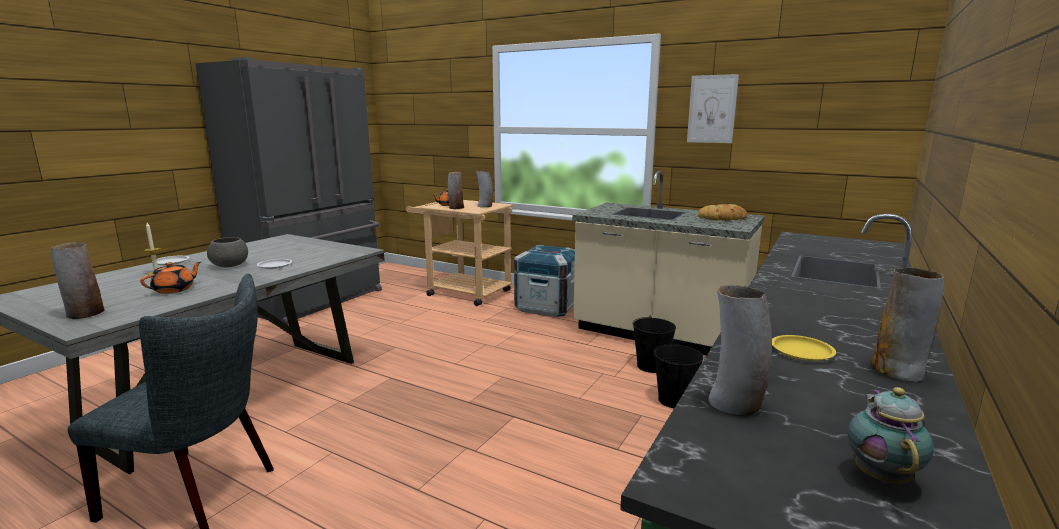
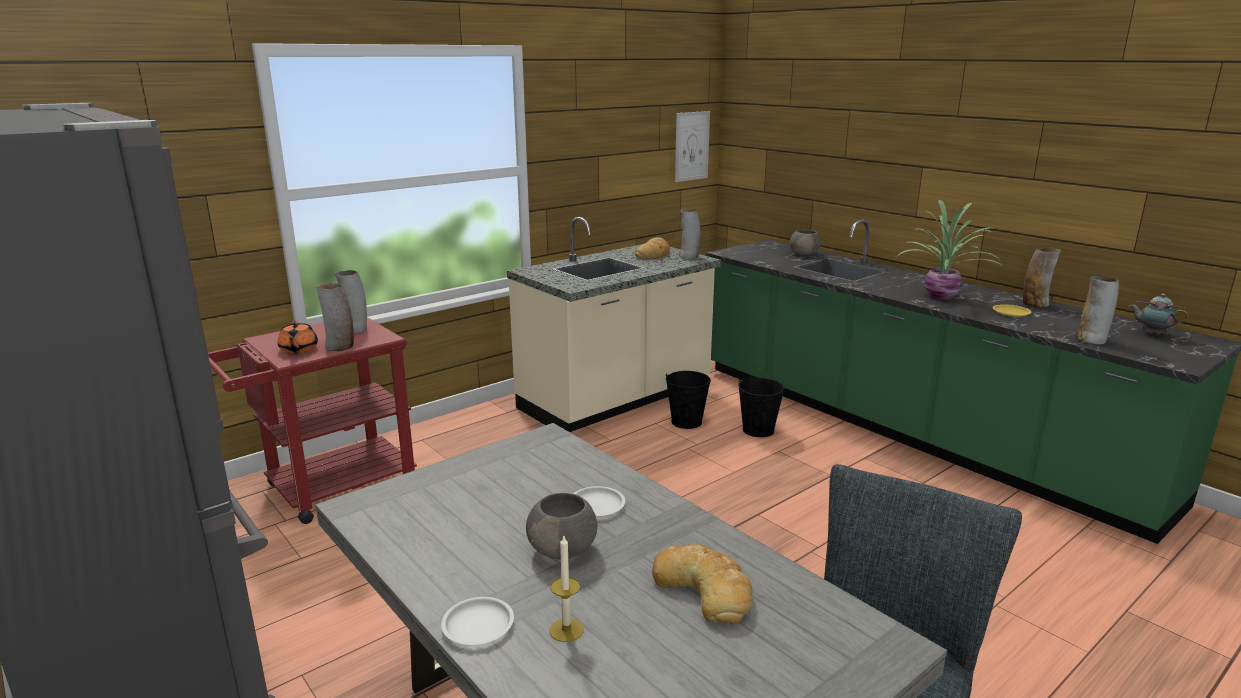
camera: 70 degrees left, 5 degrees up
vase [51,242,105,319] -> vase moved to [679,209,701,259]
orange teapot [140,262,201,294] -> bread [652,544,753,625]
beige cart [406,200,513,306] -> red cart [208,317,417,524]
crate [514,245,575,317] -> none
picture [687,74,739,143] -> picture moved to [675,111,710,182]
none -> grey bowl [790,230,821,255]
none -> potted plant [898,200,1001,300]

